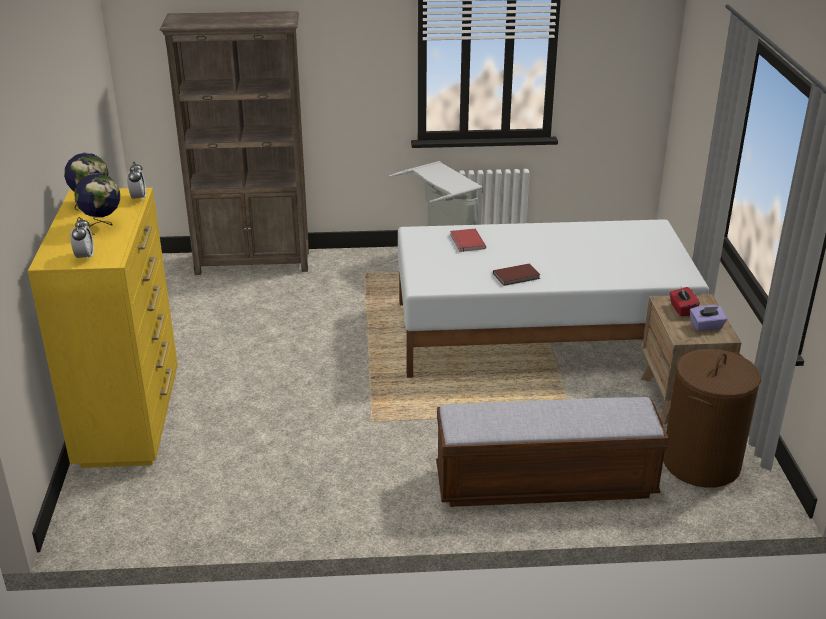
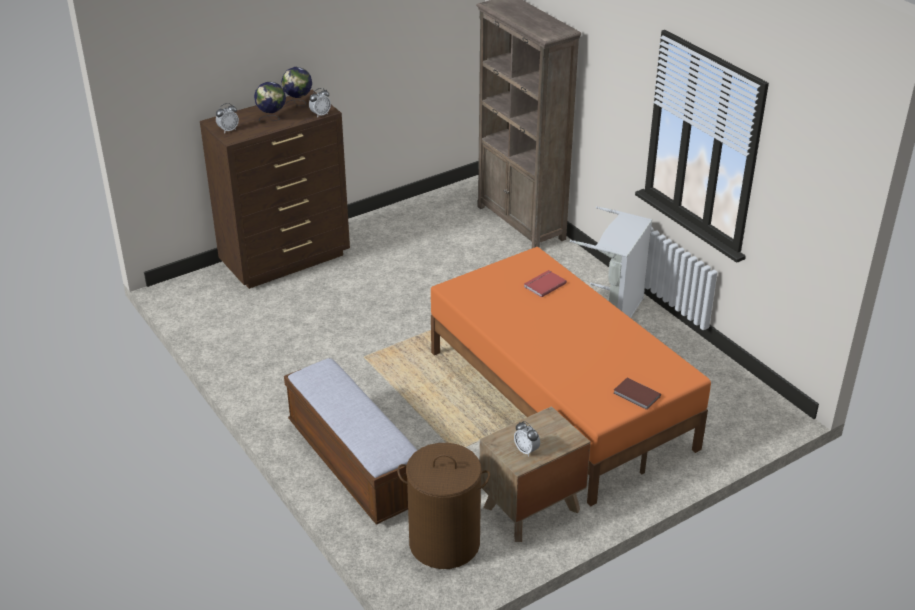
camera: 60 degrees right, 5 degrees up
yellow dresser [28,188,178,468] -> brown dresser [200,90,350,289]
white bed [398,219,709,378] -> orange bed [431,247,711,507]
brown book [493,263,540,286] -> brown book moved to [613,378,661,410]
red tissue box [670,287,700,316] -> none
purple tissue box [690,305,727,331] -> alarm clock [514,421,540,457]

